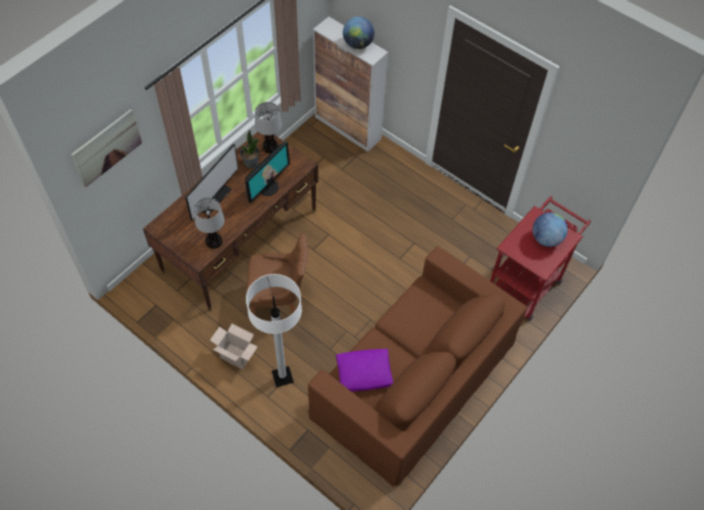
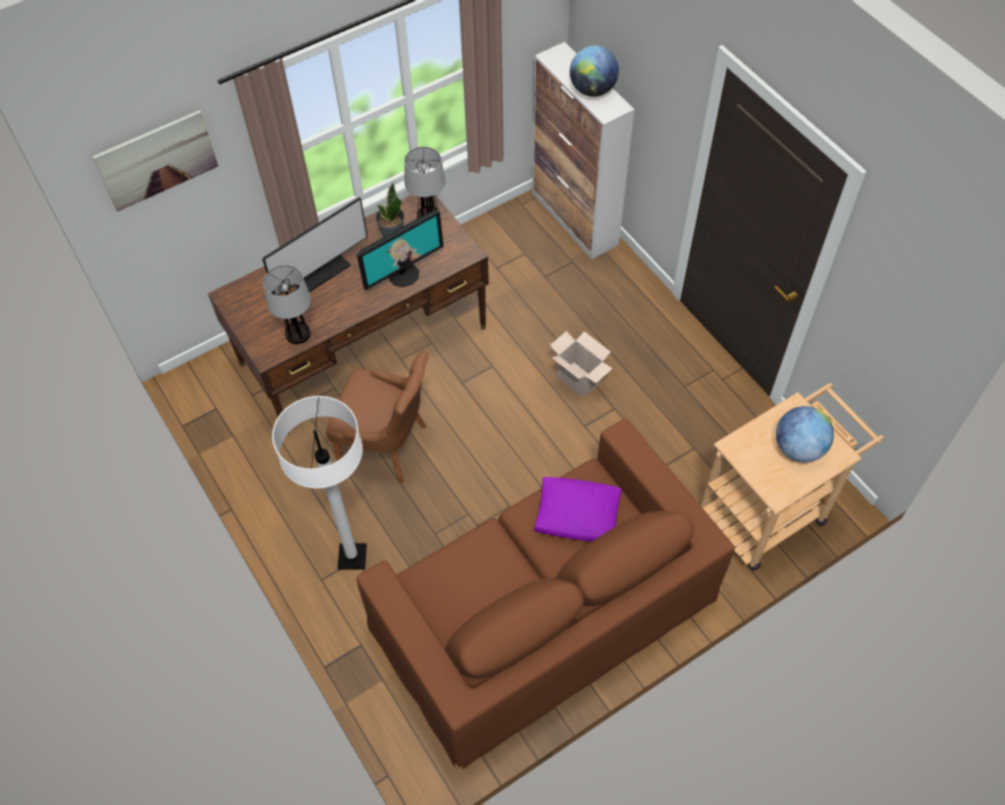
camera: 20 degrees right, 0 degrees up
cardboard box [210,324,258,369] -> cardboard box moved to [550,331,613,398]
purple pillow [336,349,393,391] -> purple pillow moved to [534,477,622,542]
red cart [490,196,591,321] -> beige cart [701,383,884,571]

